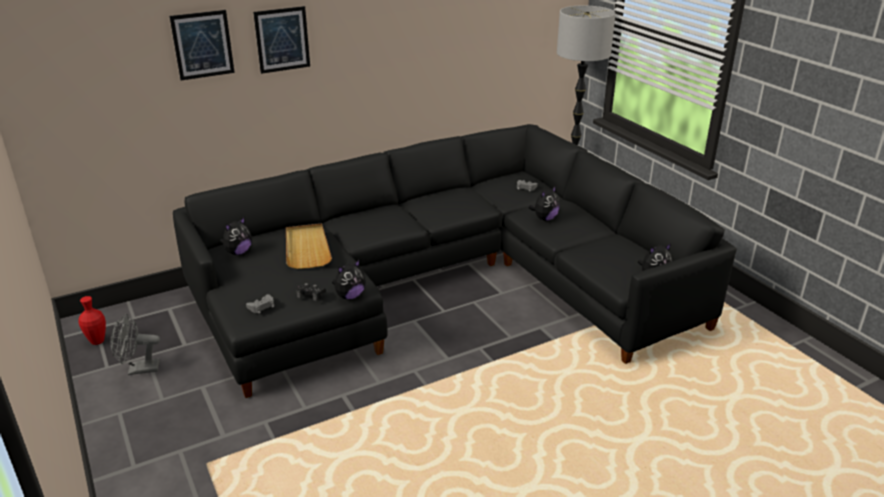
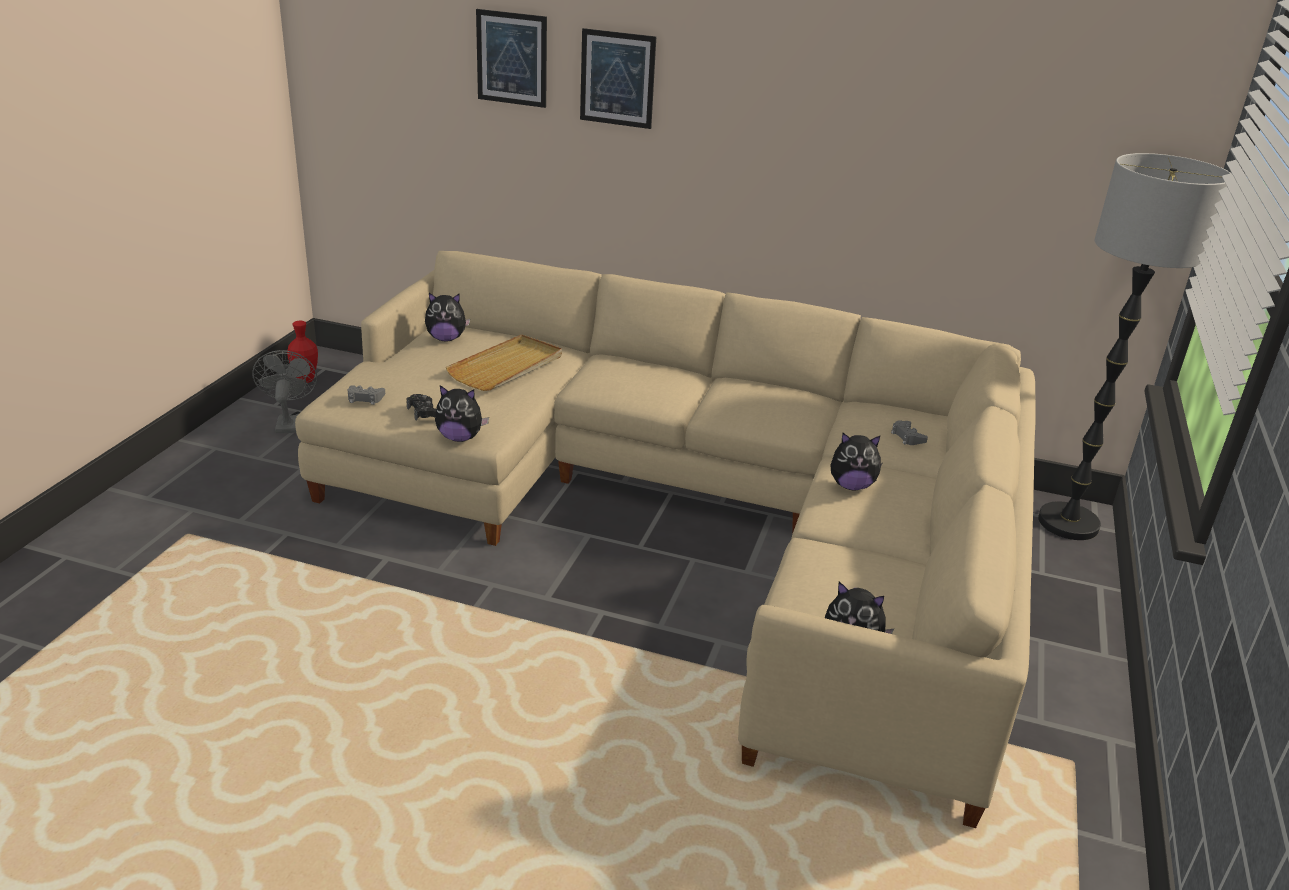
camera: 45 degrees right, 0 degrees up
grey fan [111,314,160,375] -> grey fan turned 45 degrees clockwise [252,350,317,433]
black sofa [173,124,737,398] -> beige sofa [295,251,1035,828]

